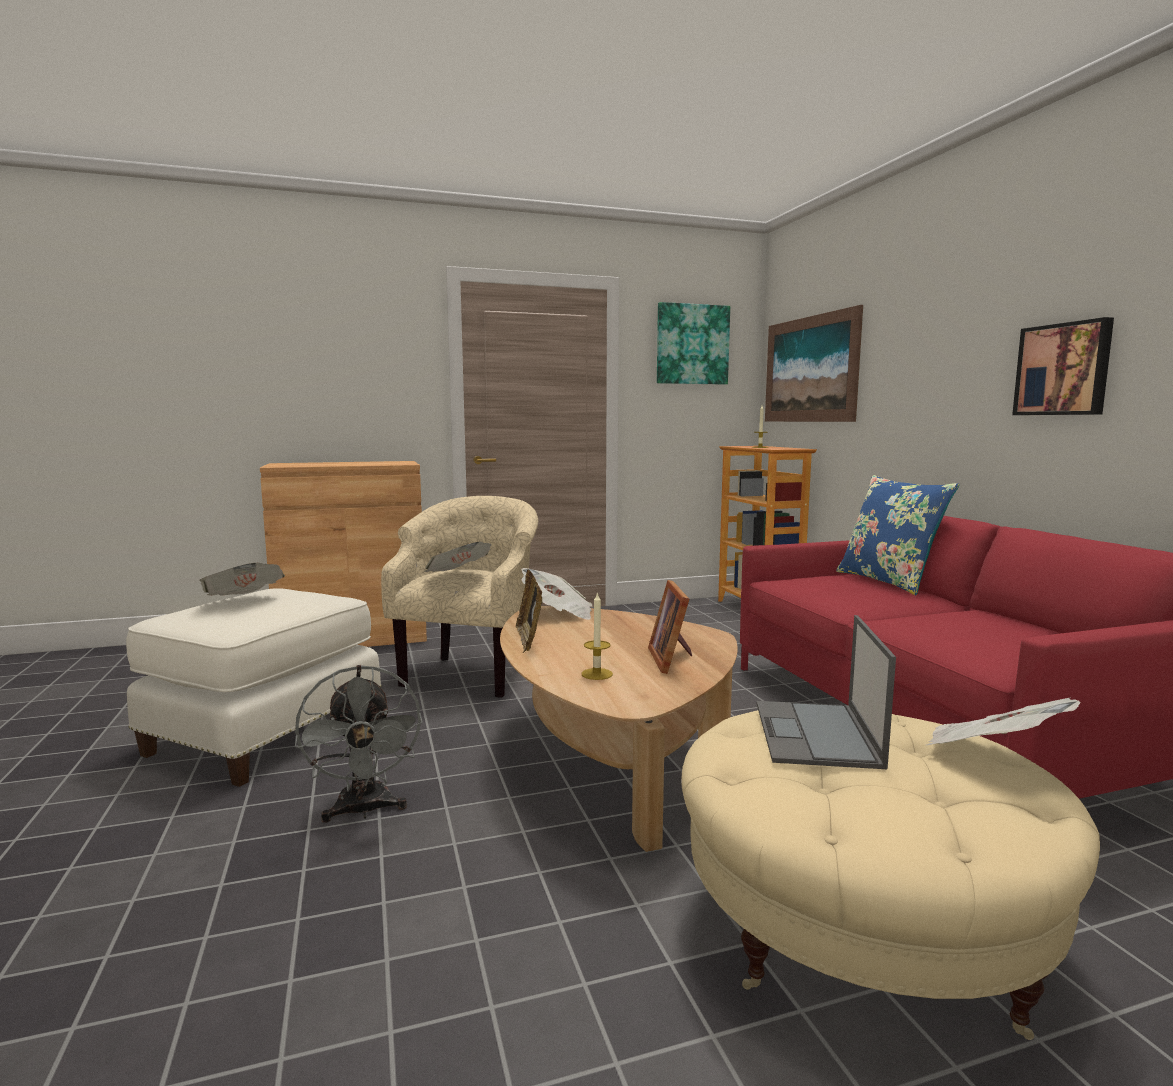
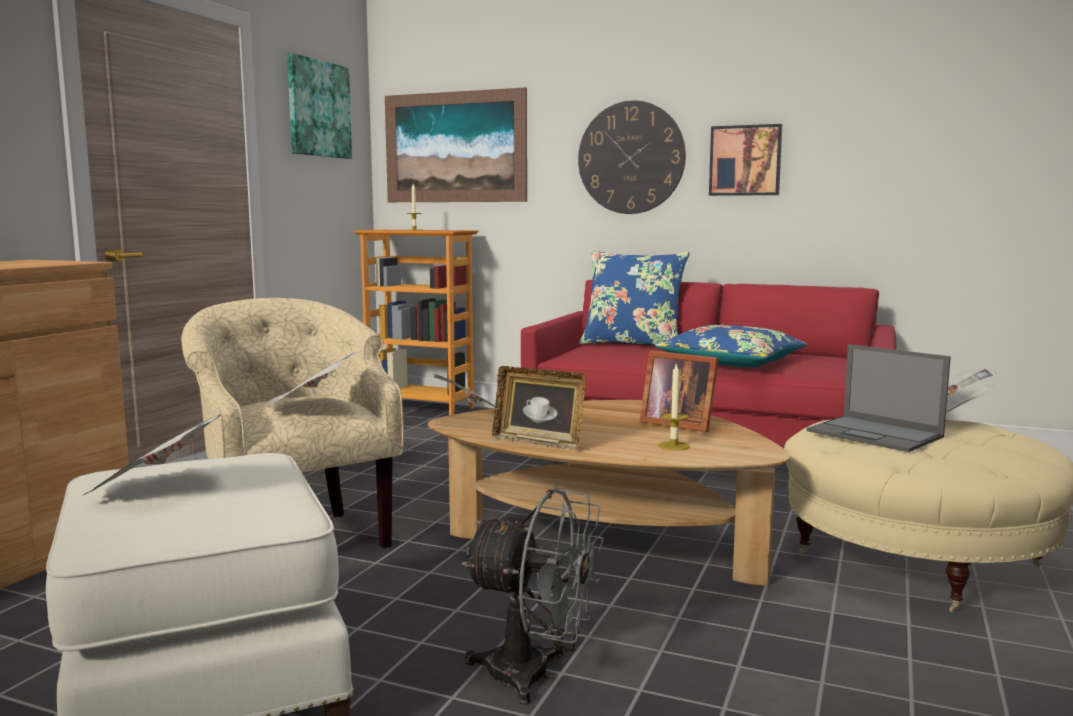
camera: 50 degrees left, 0 degrees up
none -> wall clock [578,100,686,214]
none -> blue pillow [655,325,808,367]

